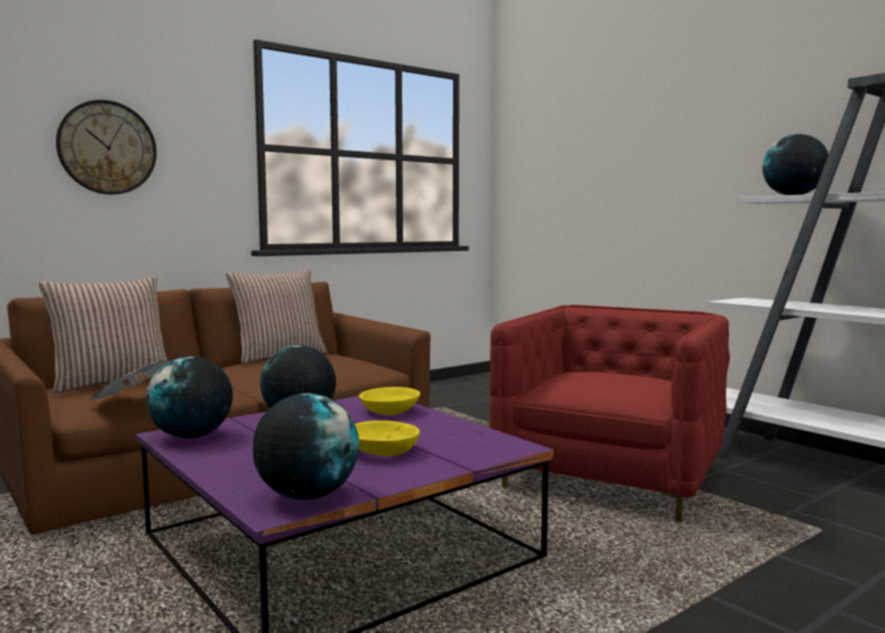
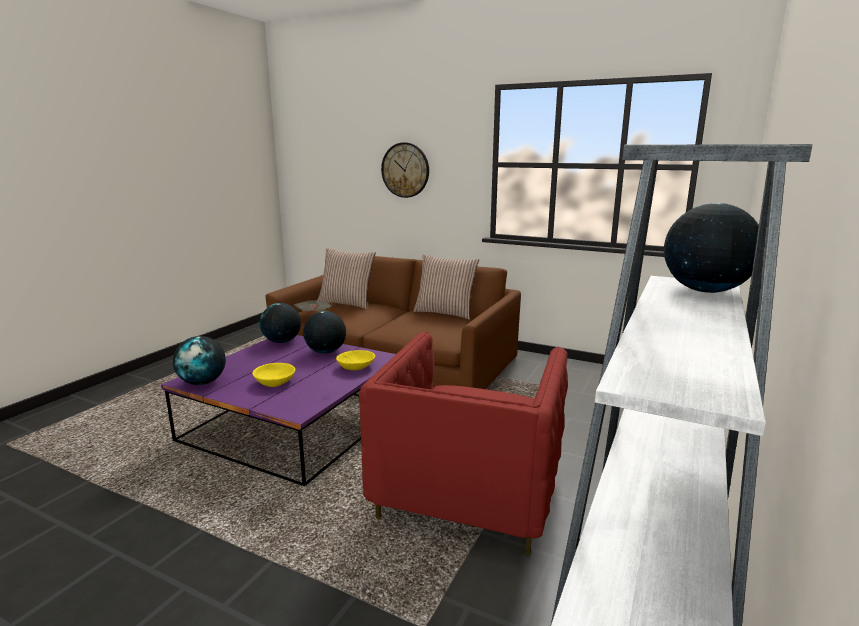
camera: 65 degrees right, 10 degrees up
red armchair [489,305,730,522] -> red armchair turned 105 degrees clockwise [359,332,568,556]

